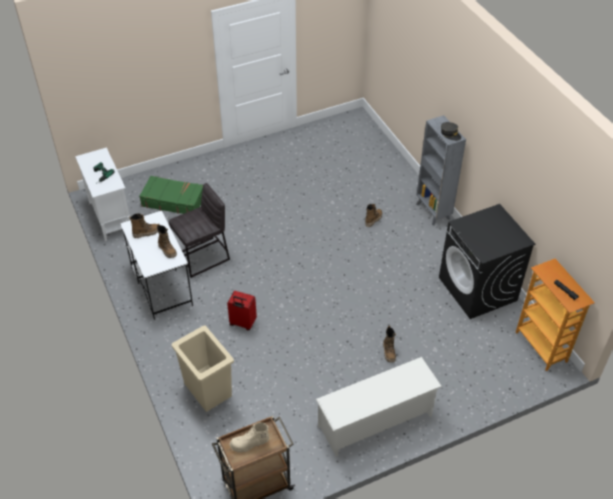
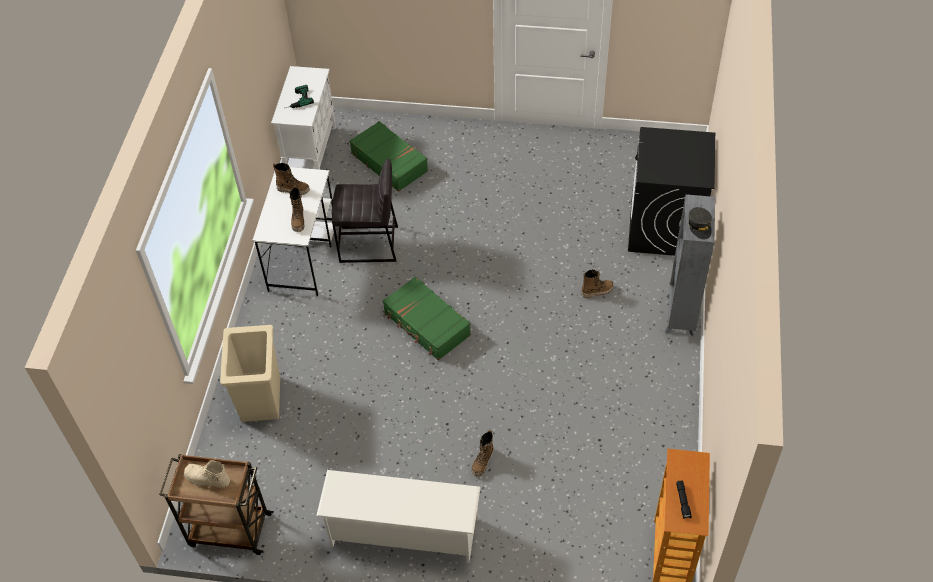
camera: 35 degrees right, 5 degrees up
red suitcase [227,291,257,330] -> none
black washing machine [439,204,535,319] -> black washing machine moved to [628,127,715,256]
none -> green suitcase [383,276,471,360]

